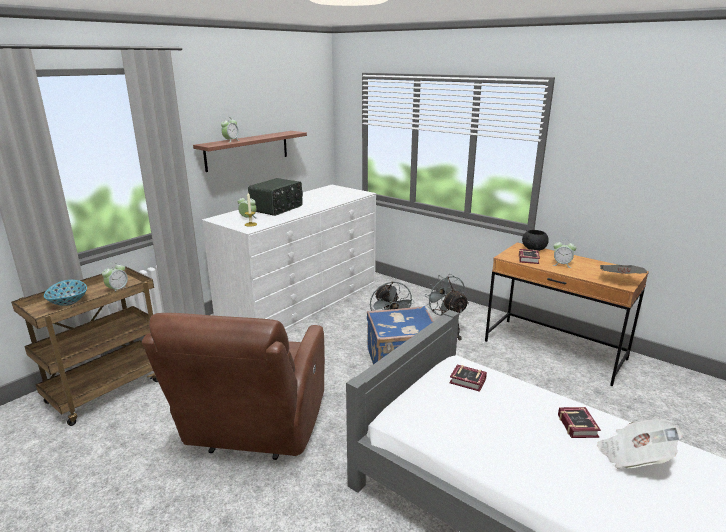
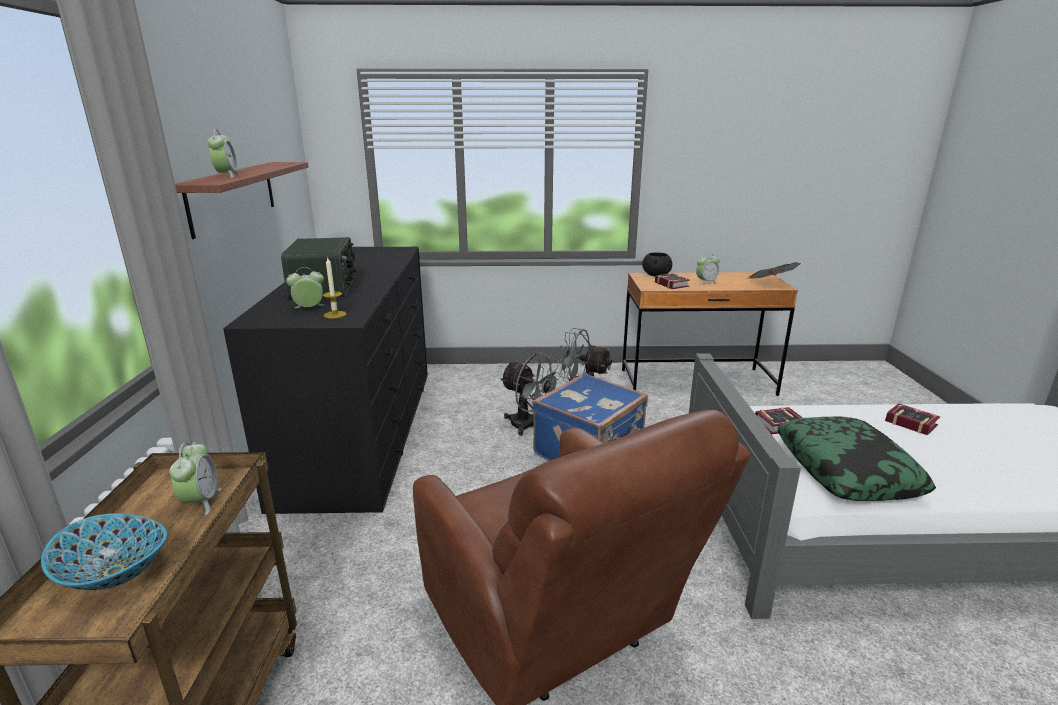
camera: 40 degrees left, 0 degrees up
white dresser [202,185,376,329] -> black dresser [223,247,428,514]
newspaper [597,419,683,469] -> none
none -> pillow [777,417,936,501]

